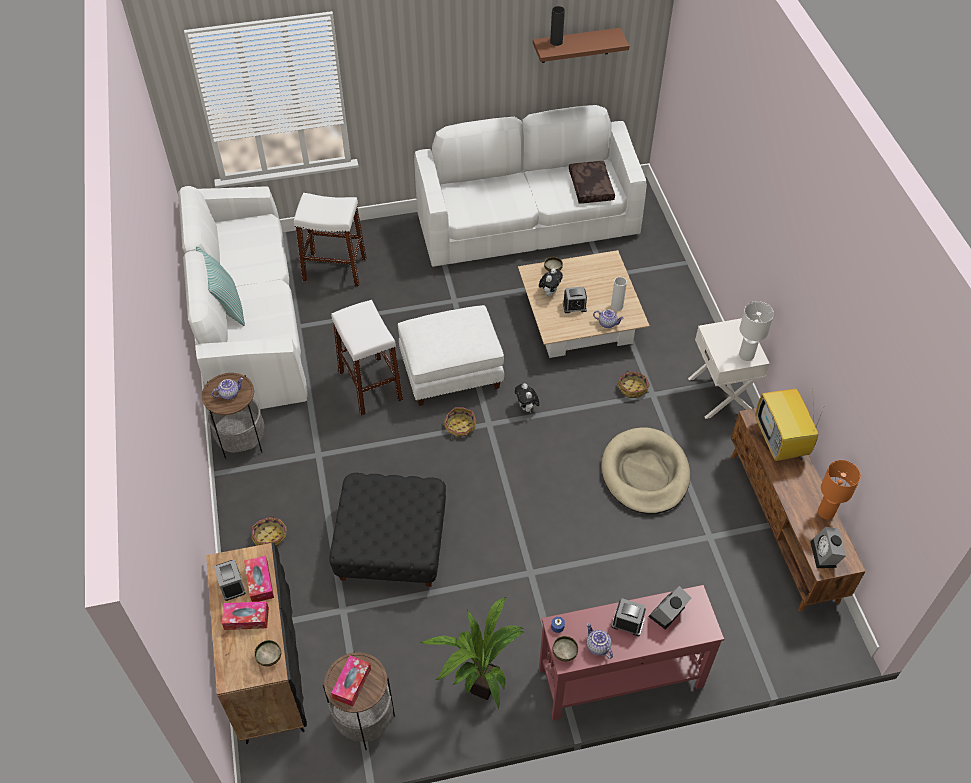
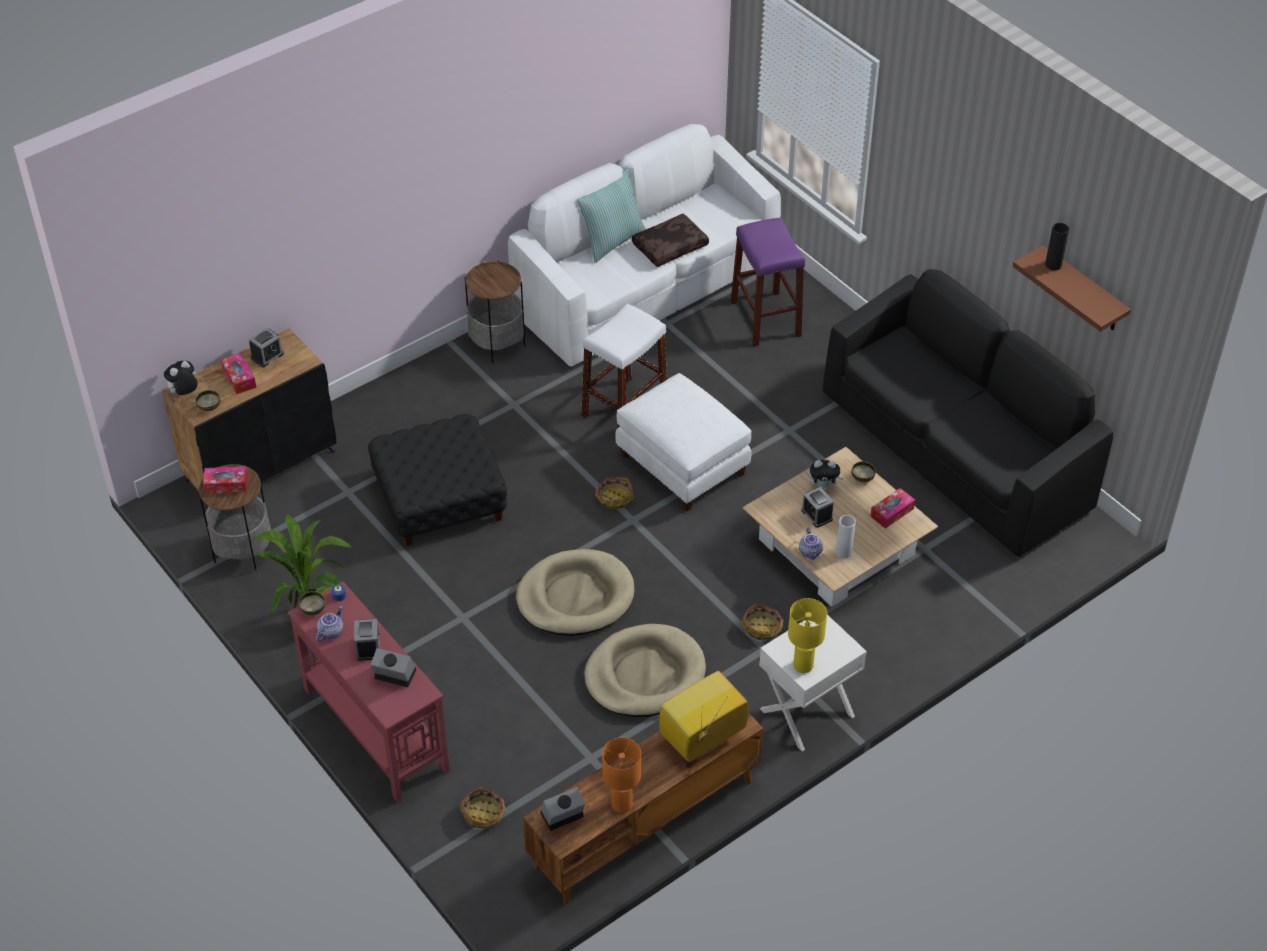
camera: 65 degrees right, 5 degrees down
teapot [212,378,243,400] -> none
tissue box [244,555,274,602] -> tissue box moved to [870,488,915,529]
basket [252,515,287,547] -> basket moved to [459,787,509,829]
white stool [294,193,367,287] -> purple stool [731,217,805,347]
white sofa [414,105,647,267] -> black sofa [823,269,1113,557]
plush toy [515,383,539,413] -> plush toy moved to [164,361,198,395]
brown pillow [569,161,615,204] -> brown pillow moved to [632,214,709,267]
white table lamp [739,301,774,361] -> yellow table lamp [788,598,827,673]
none -> beige dog bed [516,549,634,636]

